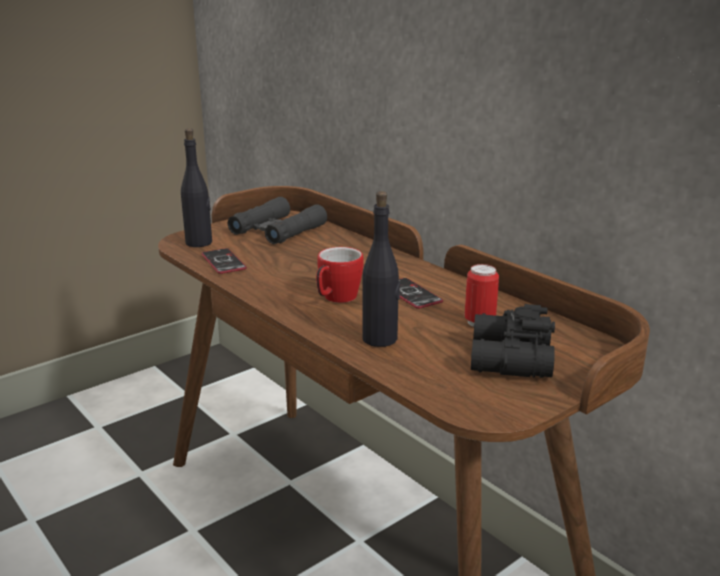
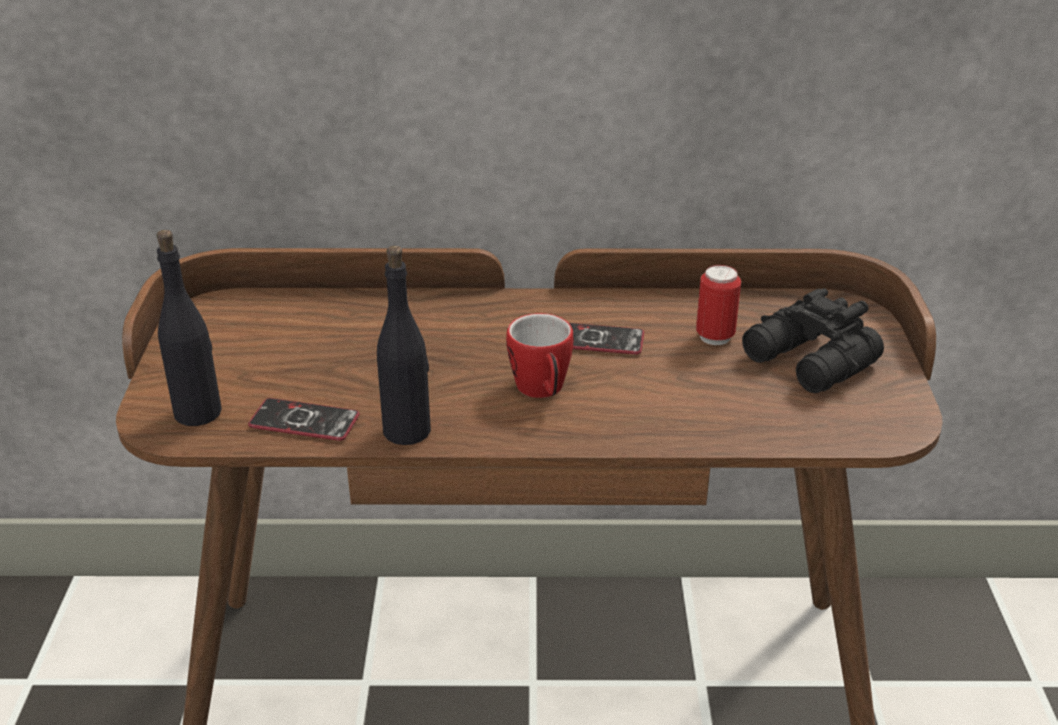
camera: 50 degrees left, 10 degrees up
black binoculars [228,197,327,244] -> none
black bottle [362,191,400,347] -> black bottle moved to [377,245,431,445]

